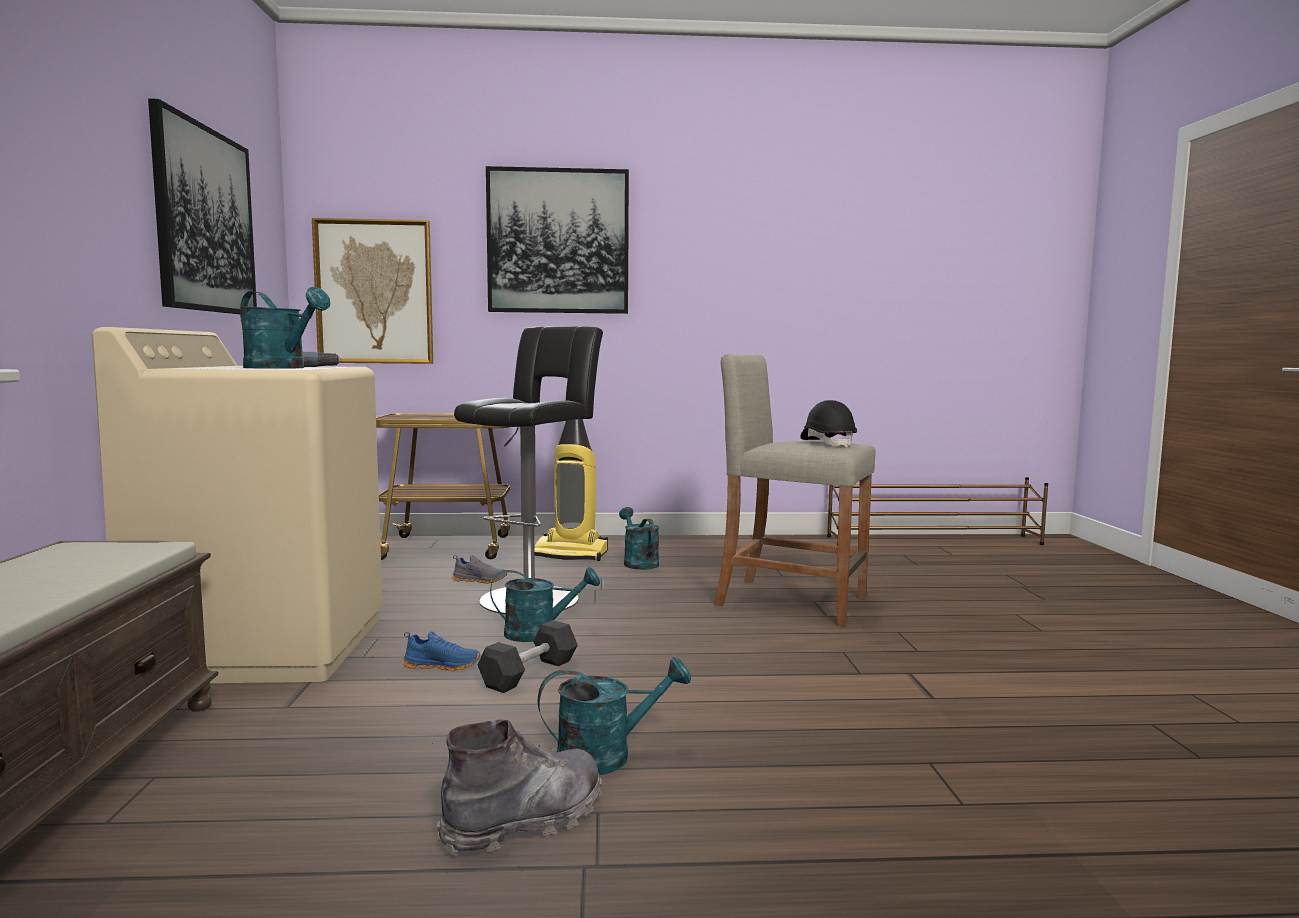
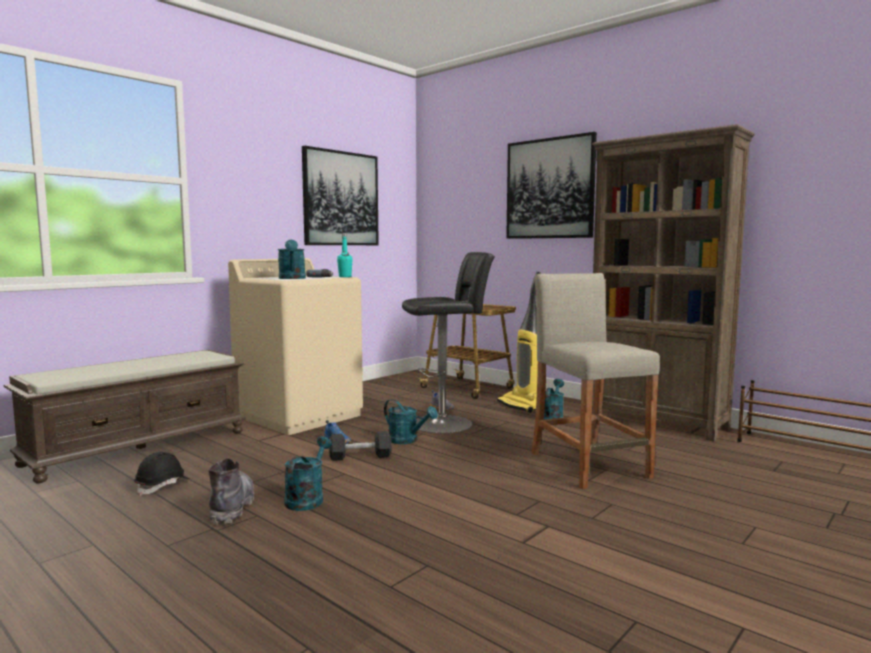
camera: 45 degrees right, 0 degrees up
picture [312,218,433,364] -> none
grey boot [437,719,602,856] -> grey boot turned 105 degrees counterclockwise [208,458,254,524]
turquoise watering can [538,657,691,775] -> turquoise watering can turned 105 degrees counterclockwise [284,436,332,511]
black hard hat [800,400,857,447] -> black hard hat moved to [134,452,189,496]
none -> turquoise bottle [337,233,353,277]
none -> brown bookcase [592,124,755,442]

